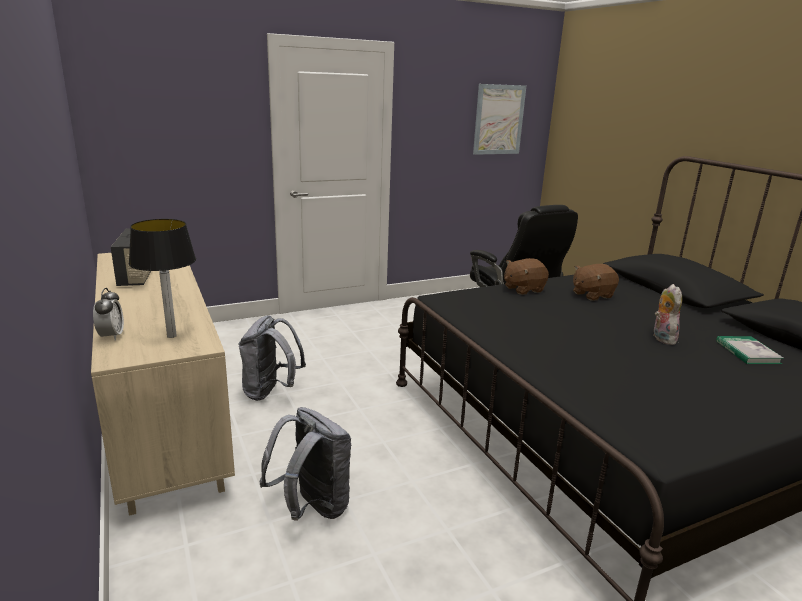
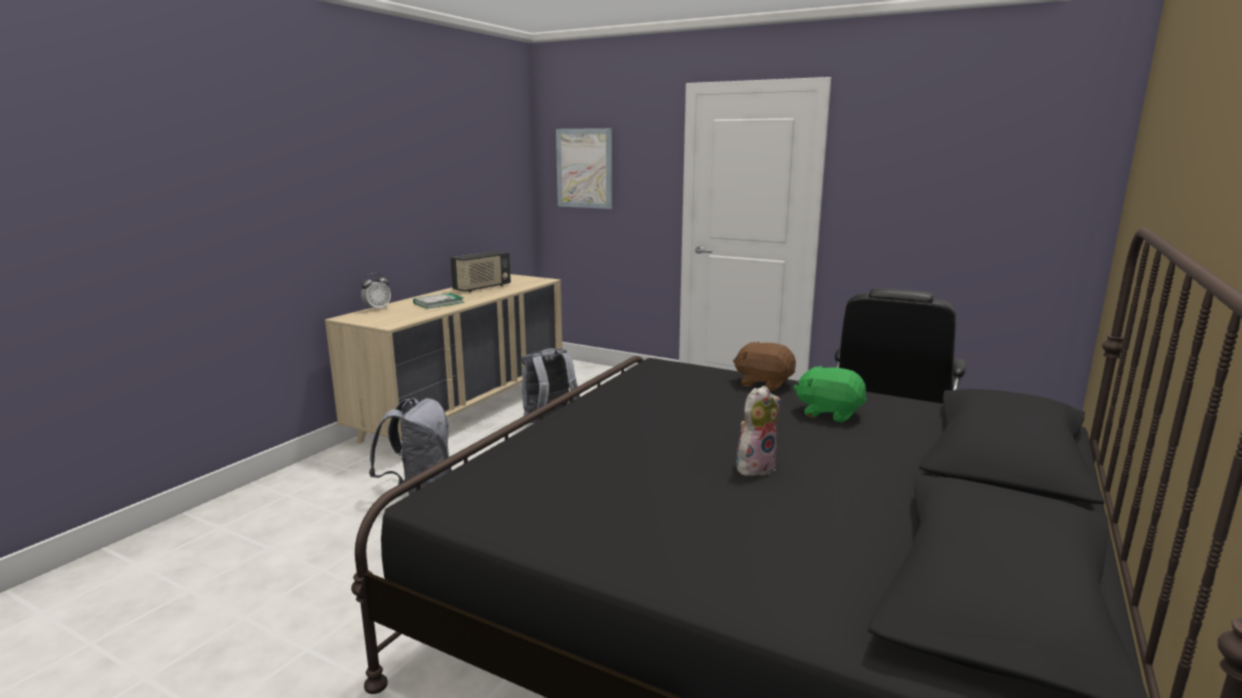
camera: 55 degrees right, 5 degrees down
table lamp [129,219,196,338] -> none
picture [473,84,526,155] -> picture moved to [556,128,612,209]
brown plush toy [573,264,619,301] -> green plush toy [793,365,867,423]
book [716,336,783,364] -> book moved to [413,293,464,309]

